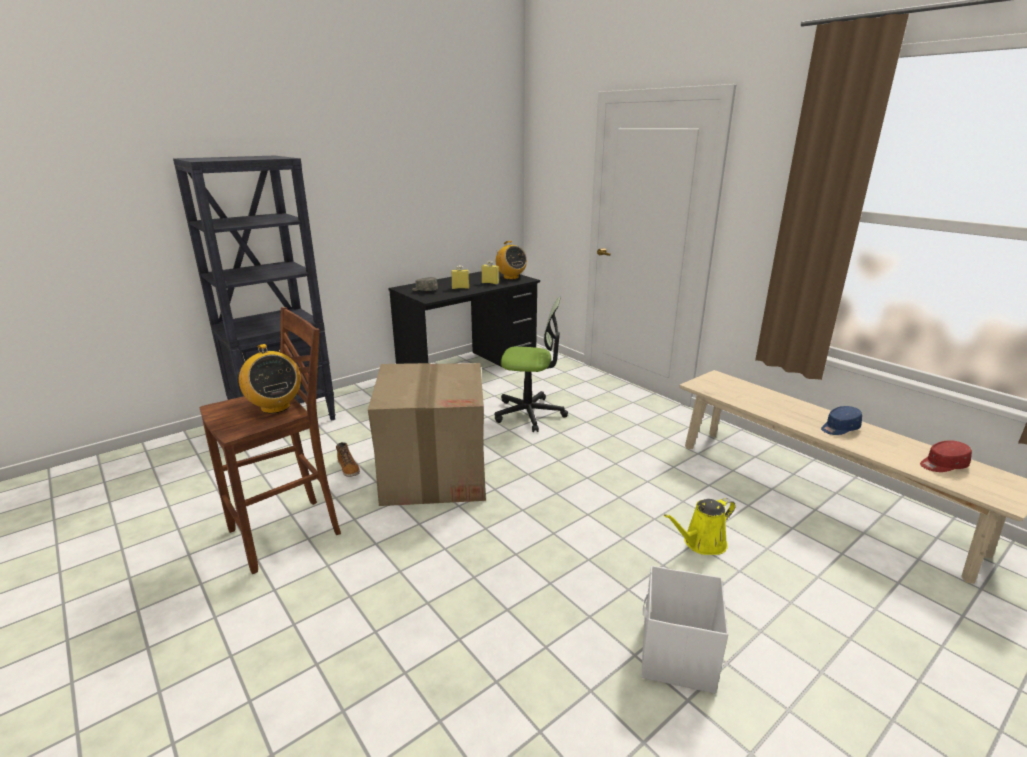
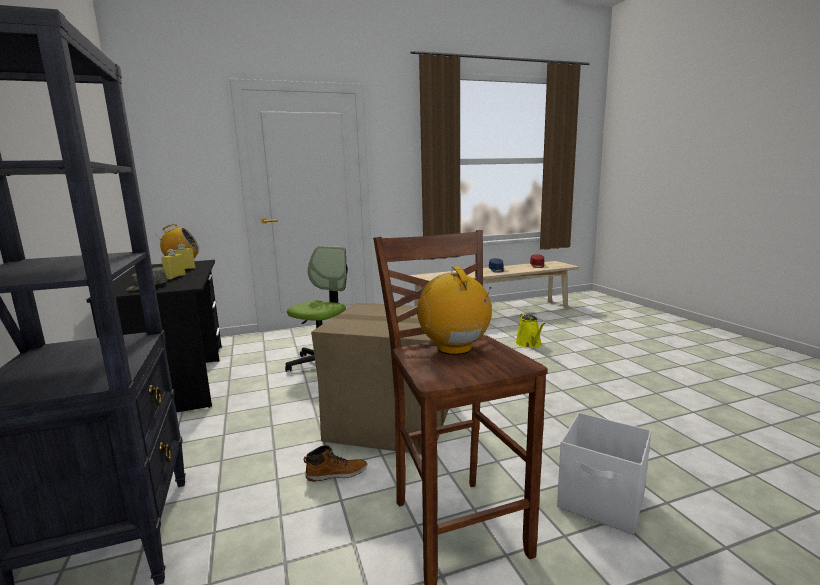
camera: 70 degrees left, 10 degrees down
radio [239,344,301,414] -> radio turned 90 degrees counterclockwise [417,266,492,355]
white storage box [641,566,728,693] -> white storage box moved to [557,412,651,535]

